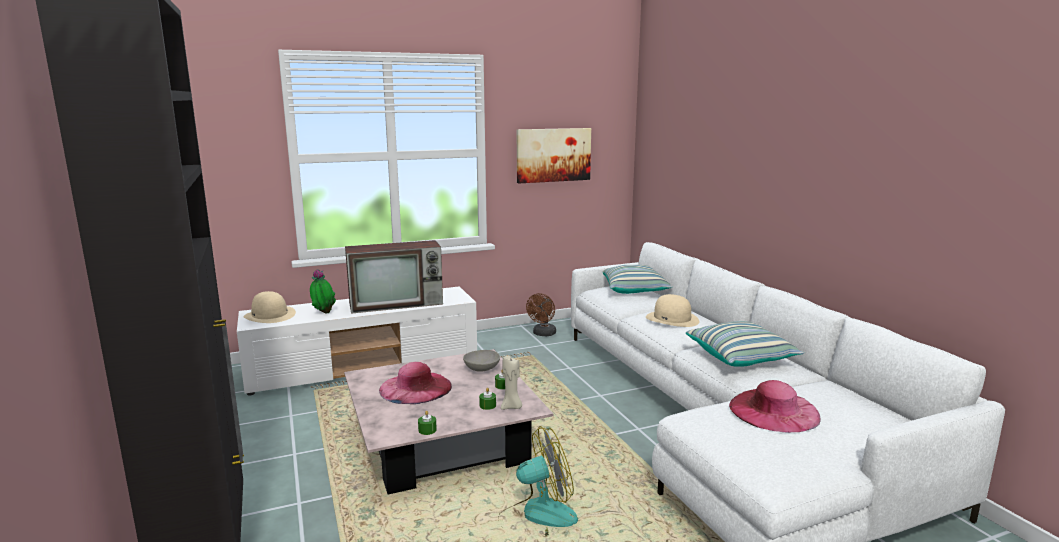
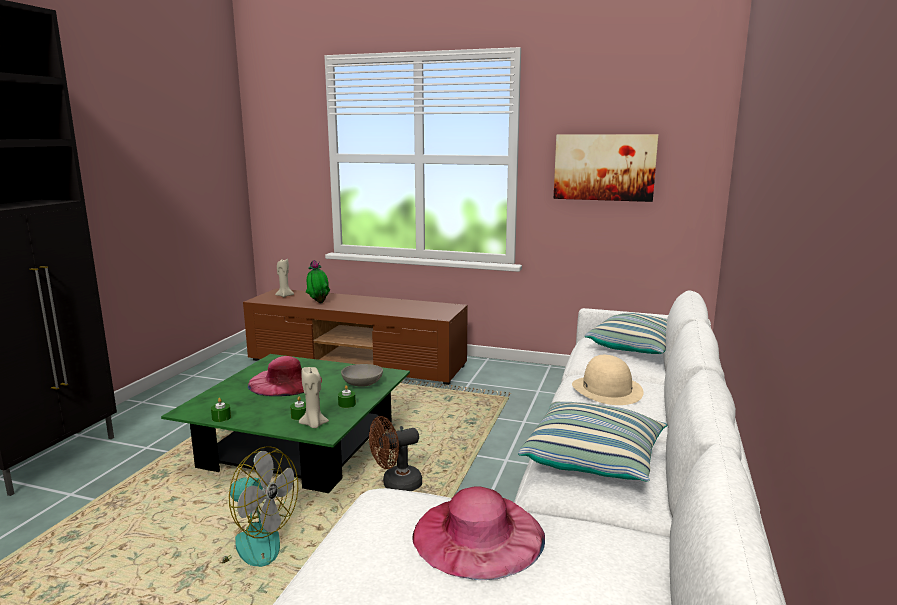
camera: 40 degrees right, 0 degrees up
white tv stand [237,286,477,395] -> brown tv stand [243,288,468,385]
beige hat [243,291,296,323] -> beige candle [275,259,294,297]
pink coffee table [344,349,554,494] -> green coffee table [161,354,410,493]
television [345,240,443,314] -> none
brown fan [526,293,556,336] -> brown fan moved to [369,416,422,491]

